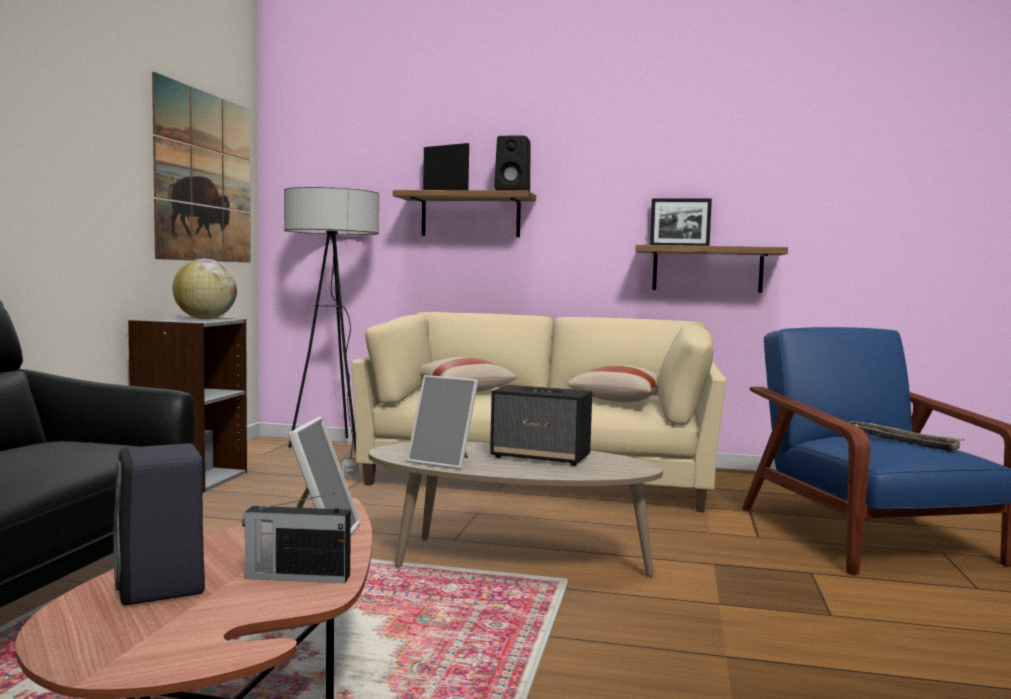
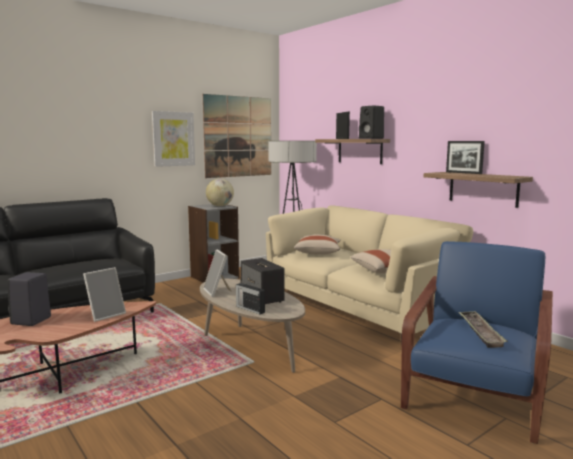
camera: 40 degrees right, 5 degrees up
radio [242,493,351,583] -> radio moved to [236,283,265,314]
none -> picture [152,111,195,167]

